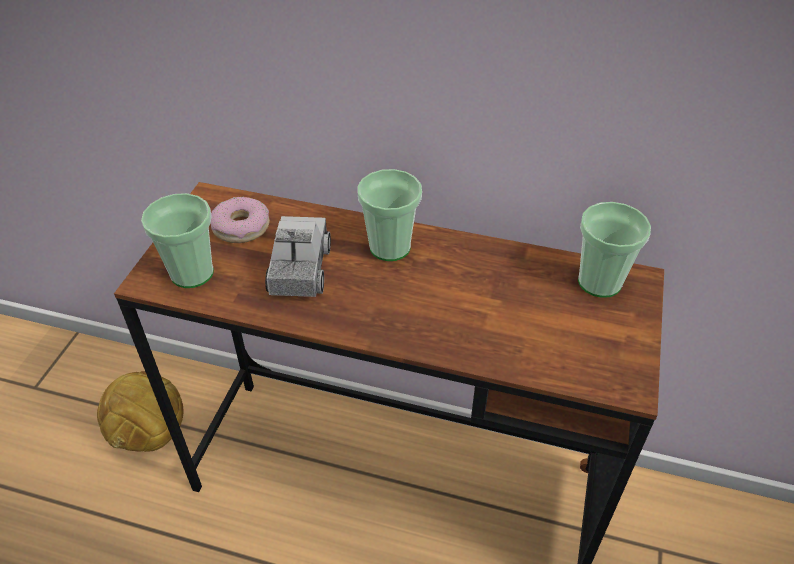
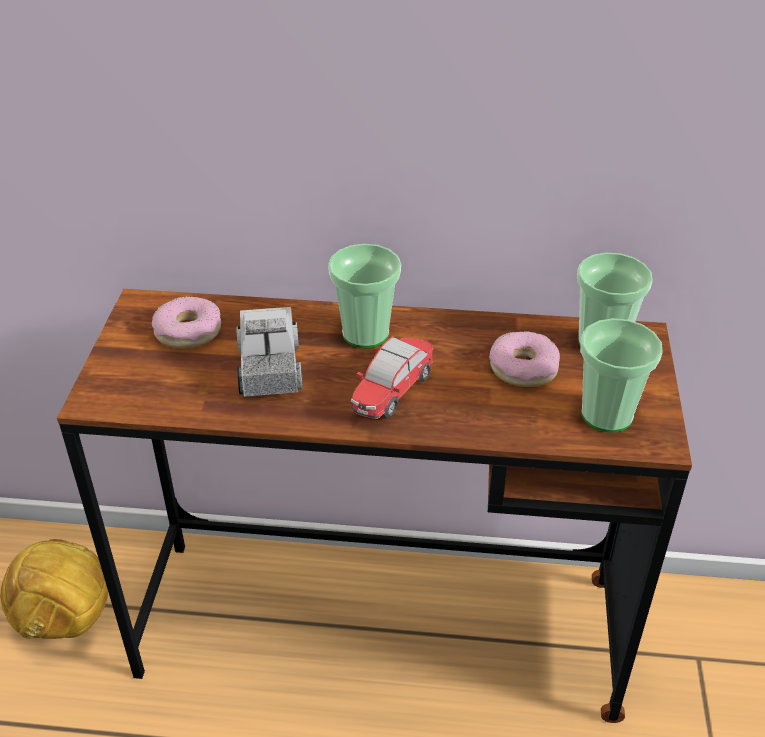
camera: 10 degrees left, 5 degrees down
cup [141,193,214,288] -> cup moved to [580,318,663,433]
none -> toy car [351,336,434,419]
none -> donut [489,331,560,387]

